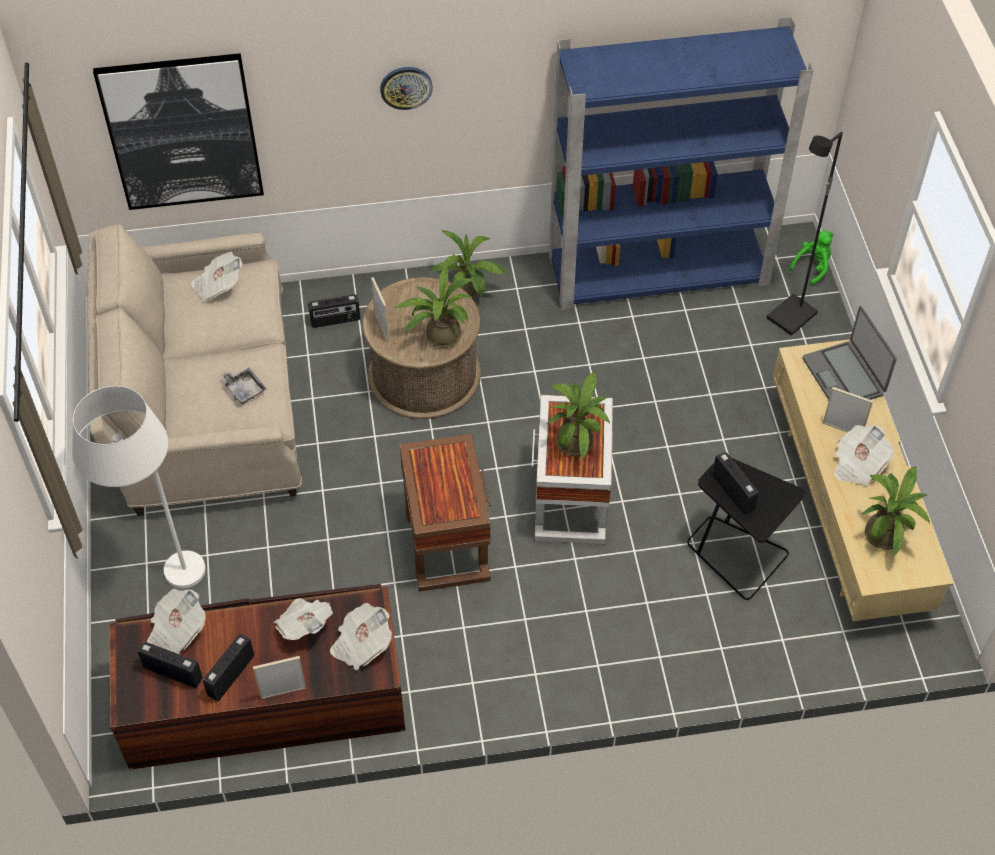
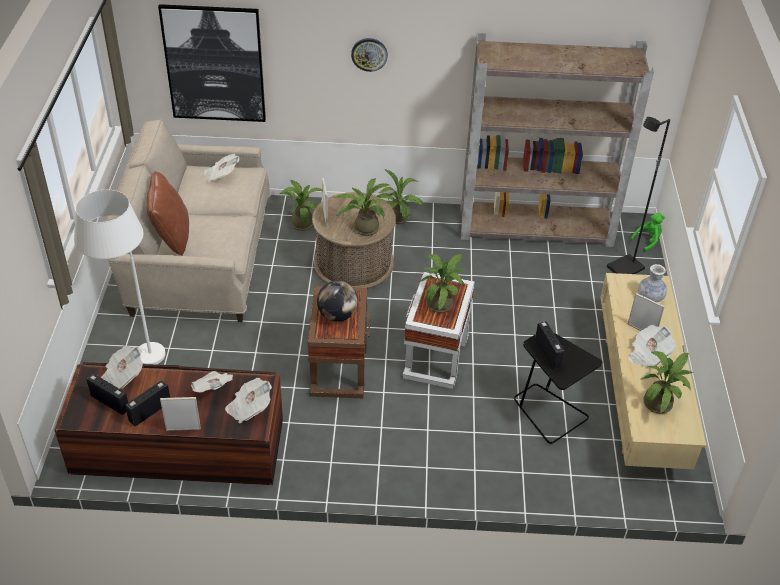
camera: 10 degrees right, 10 degrees down
grey tray [221,368,266,404] -> none
radio [308,294,360,328] -> potted plant [279,180,322,231]
blue bookcase [549,17,814,310] -> brown bookcase [461,33,654,247]
laptop [803,306,897,400] -> vase [638,264,667,302]
none -> brown pillow [146,171,189,256]
none -> globe [317,281,358,322]

